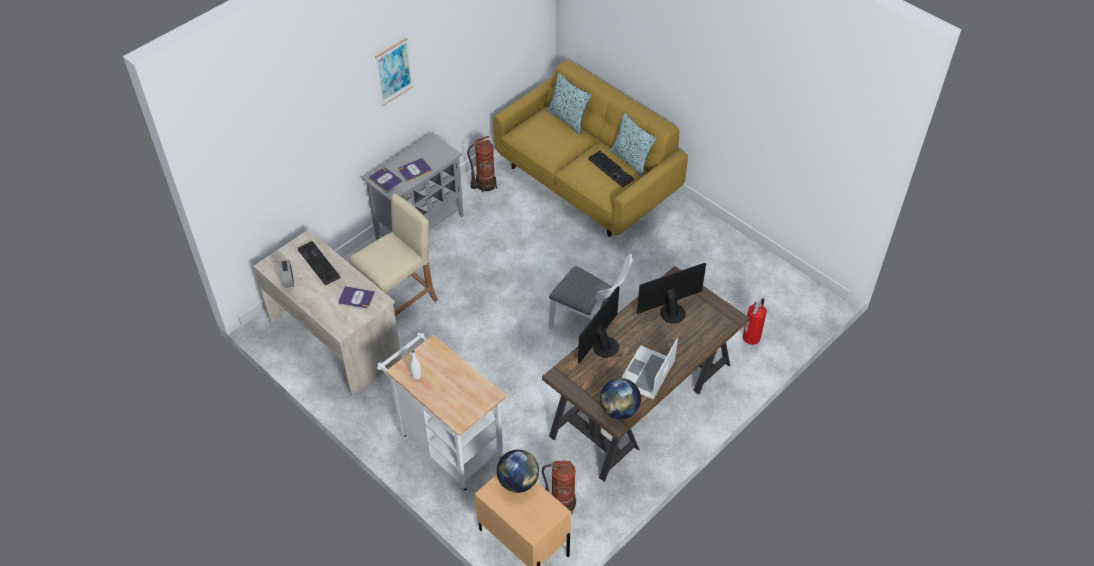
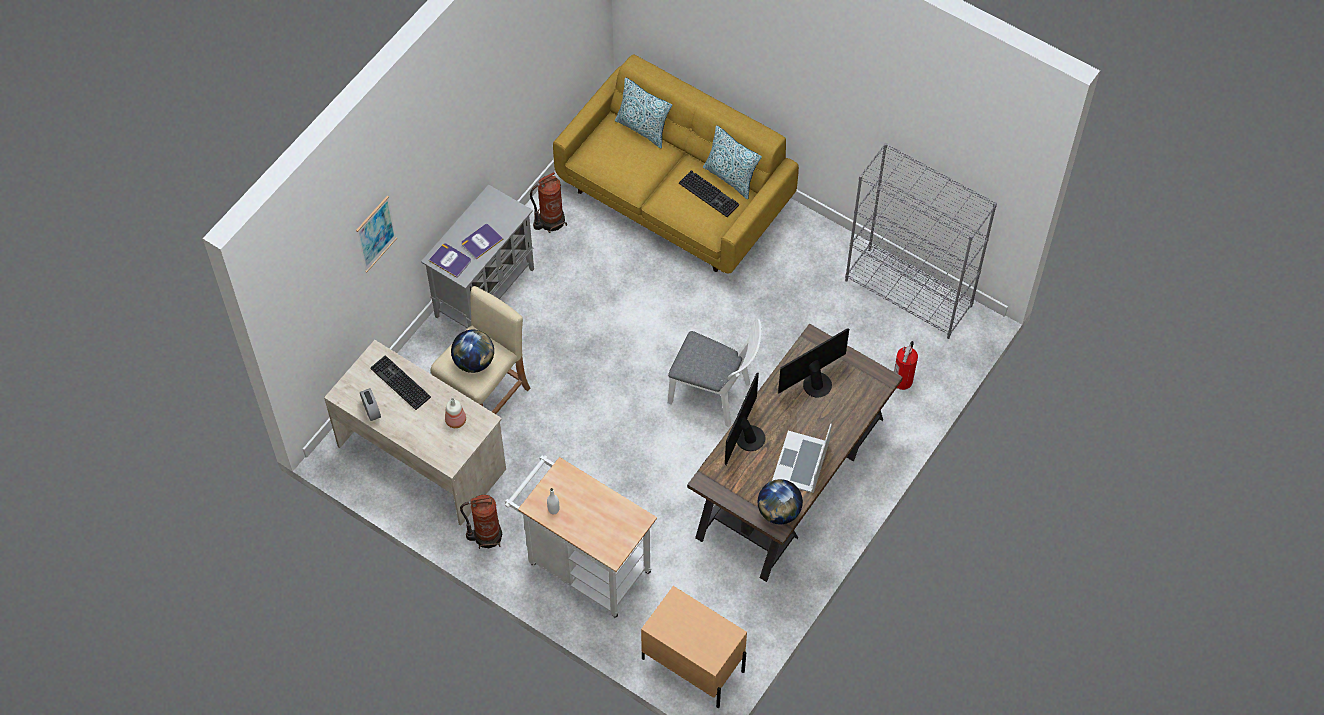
camera: 10 degrees left, 10 degrees up
book [338,286,375,309] -> bottle [445,398,466,428]
picture [375,38,413,106] -> picture moved to [356,195,397,273]
globe [497,450,539,493] -> globe moved to [451,330,494,373]
fire extinguisher [542,460,576,515] -> fire extinguisher moved to [460,494,502,549]
none -> grey bookcase [845,143,997,339]

